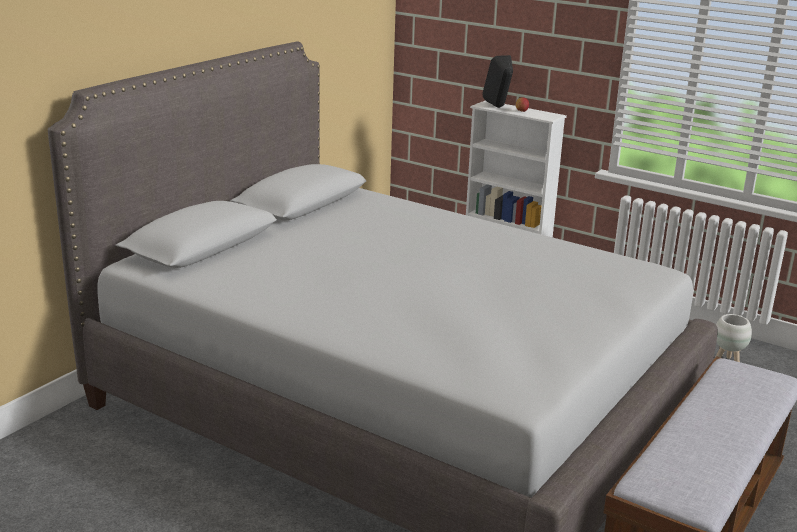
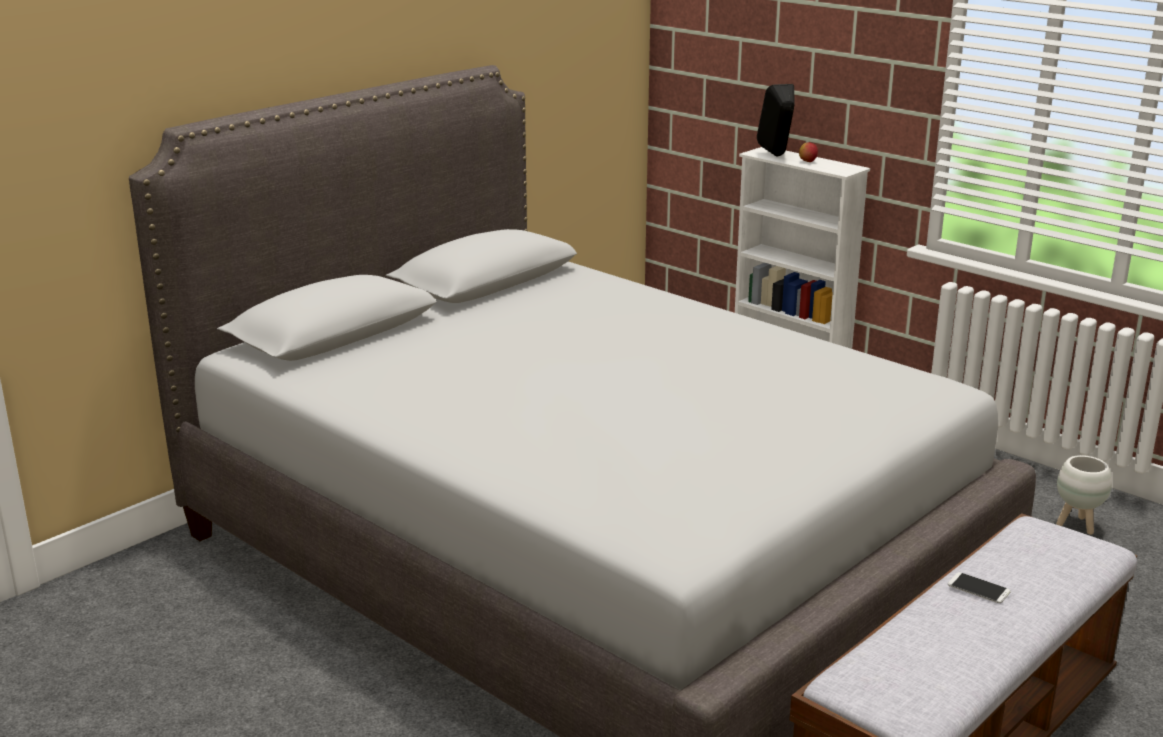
camera: 10 degrees right, 0 degrees up
none -> phone [948,572,1011,603]

